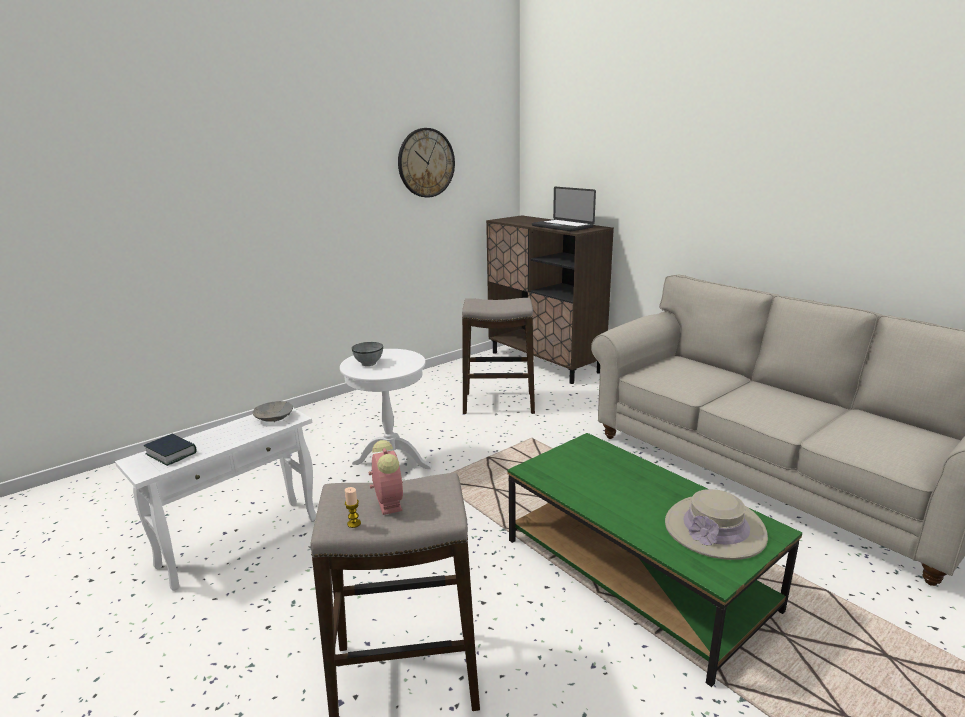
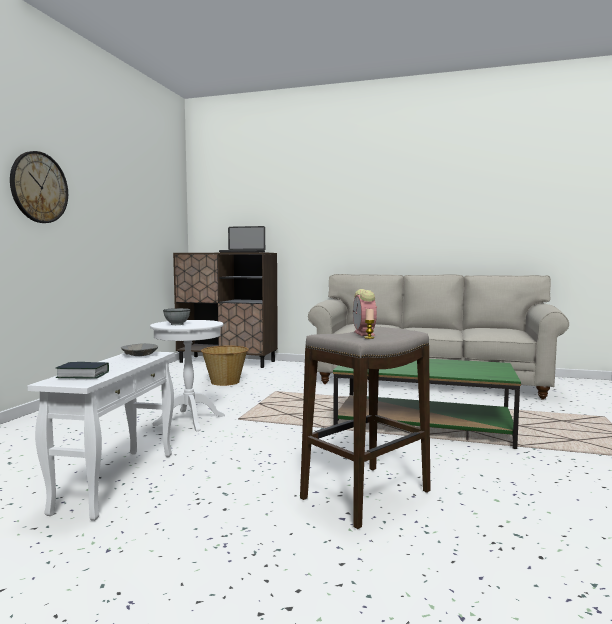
camera: 35 degrees left, 15 degrees down
alarm clock [368,440,403,515] -> alarm clock turned 135 degrees counterclockwise [353,289,377,336]
wall clock [398,128,455,198] -> wall clock moved to [10,151,68,223]
stool [462,298,535,414] -> basket [201,346,249,386]
beige hat [665,489,768,560] -> none

